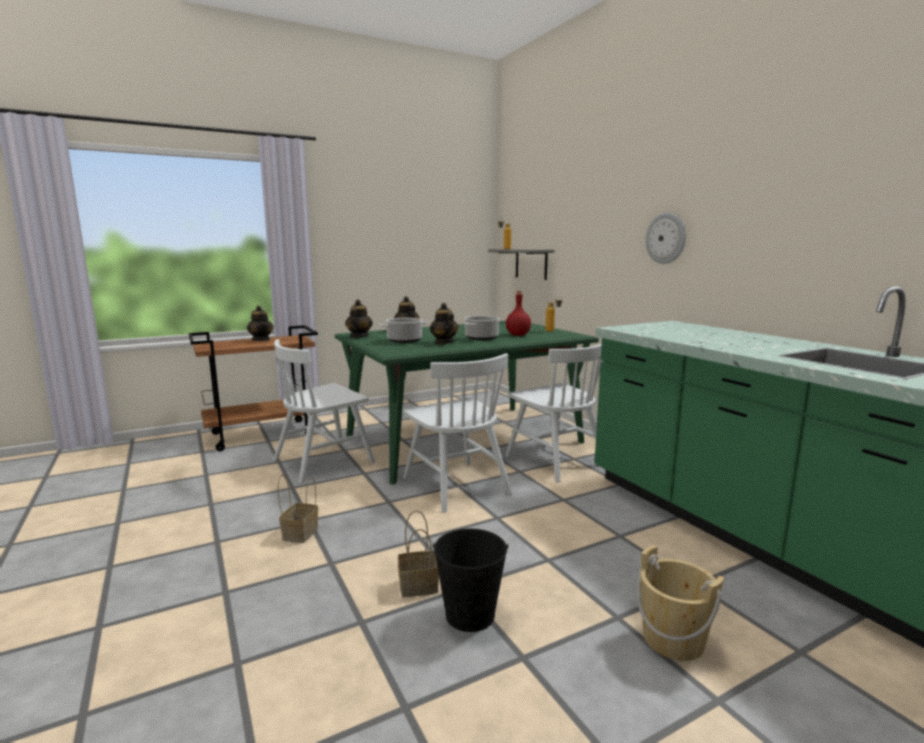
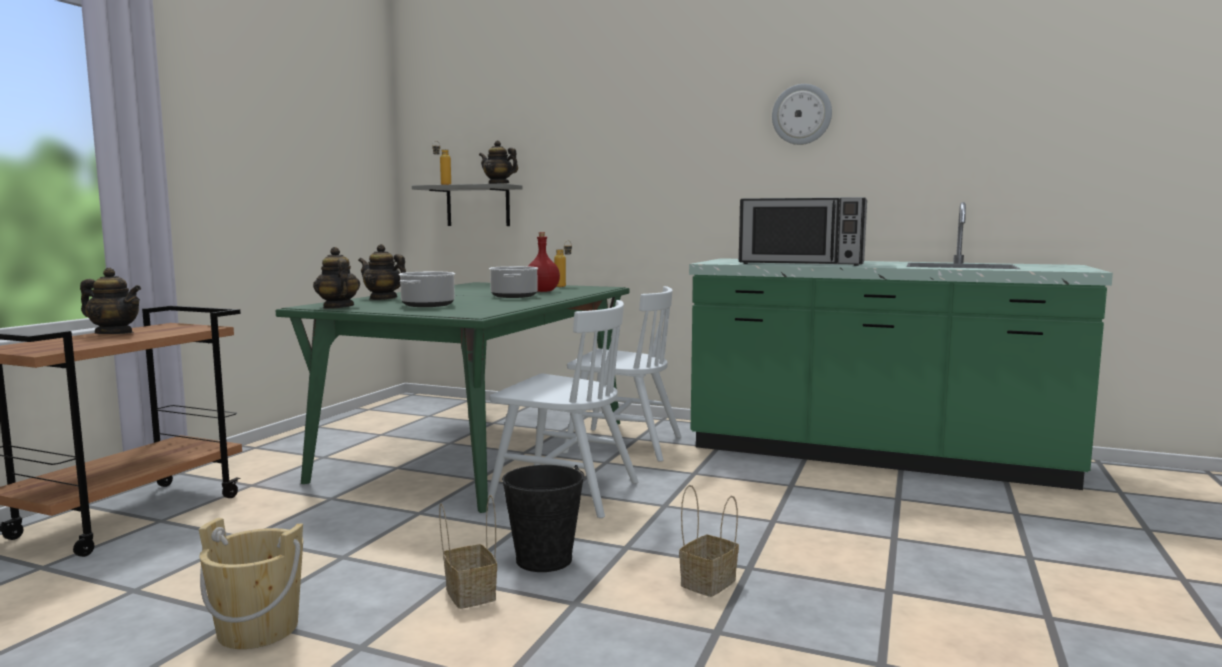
camera: 40 degrees left, 5 degrees down
white chair [273,339,375,483] -> none
teapot [430,303,458,344] -> teapot moved to [479,141,518,184]
black bucket [433,528,509,632] -> black bucket moved to [502,465,584,572]
beige bucket [637,545,724,661] -> beige bucket moved to [199,518,303,649]
wall clock [646,213,686,264] -> wall clock moved to [772,84,832,145]
none -> microwave [739,197,867,266]

